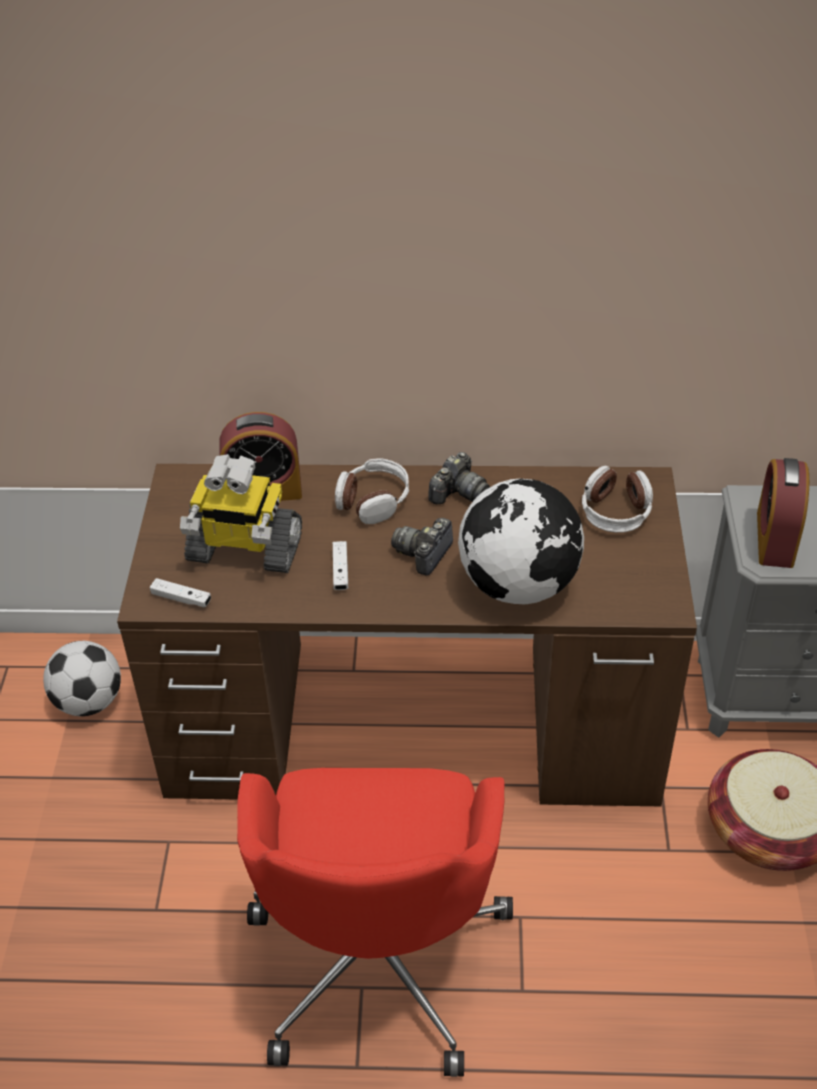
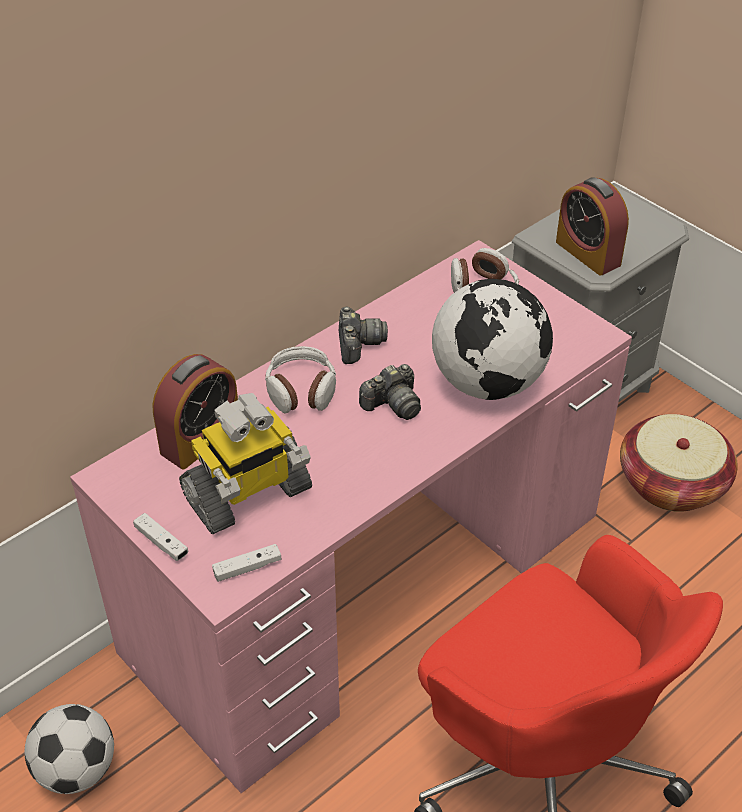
camera: 45 degrees left, 0 degrees up
brown desk [117,464,697,806] -> pink desk [70,240,632,793]
white game controller [333,541,348,590] -> white game controller moved to [133,513,189,561]
camera [391,518,453,575] -> camera turned 105 degrees counterclockwise [359,364,421,420]

